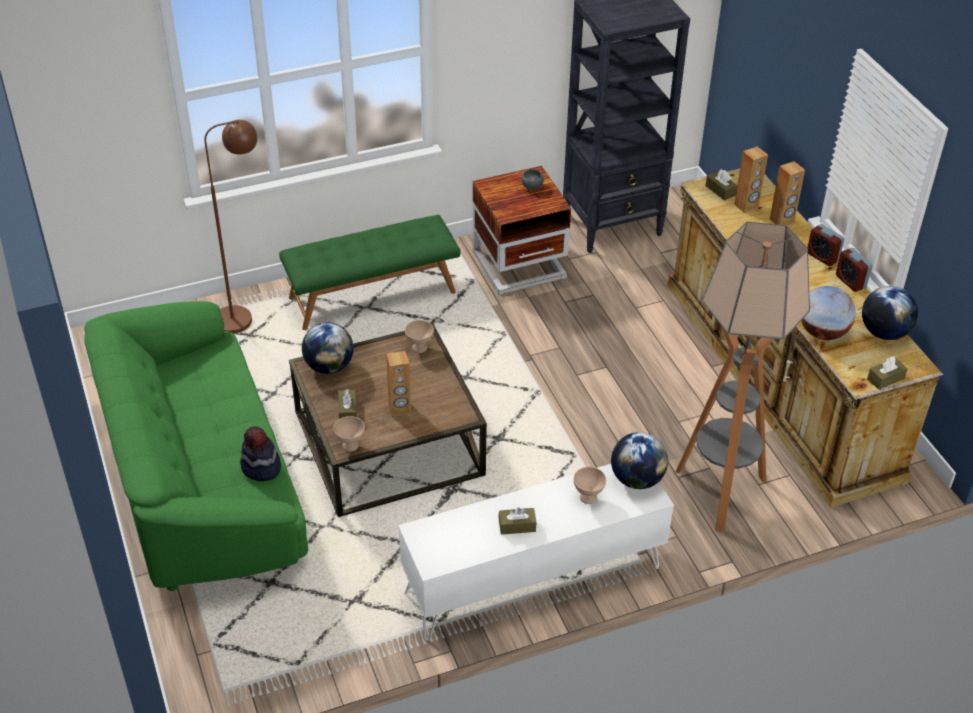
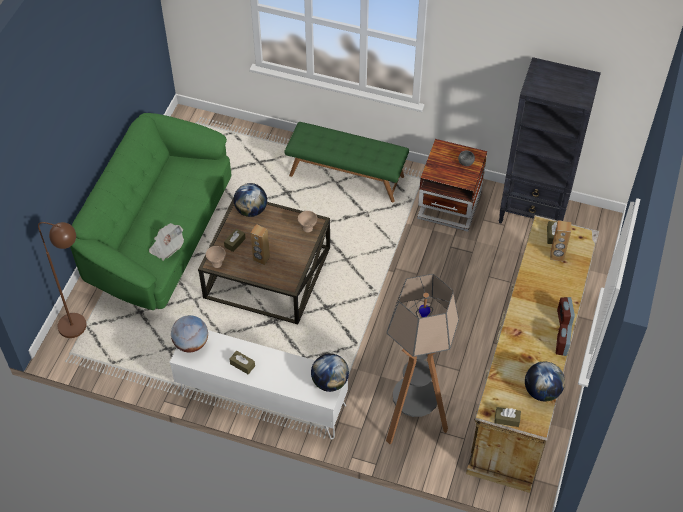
camera: 40 degrees right, 10 degrees up
brown floor lamp [204,120,257,334] -> brown floor lamp moved to [38,222,87,338]
hat [240,426,281,481] -> newspaper [149,223,184,261]
beige bowl [573,467,606,504] -> none
brown speaker [770,161,805,226] -> none
globe [801,286,856,340] -> globe moved to [171,315,208,353]

